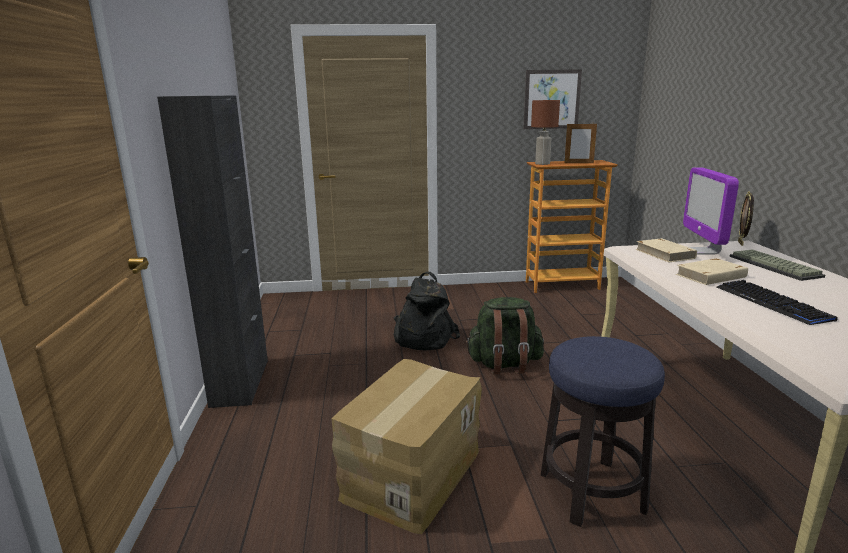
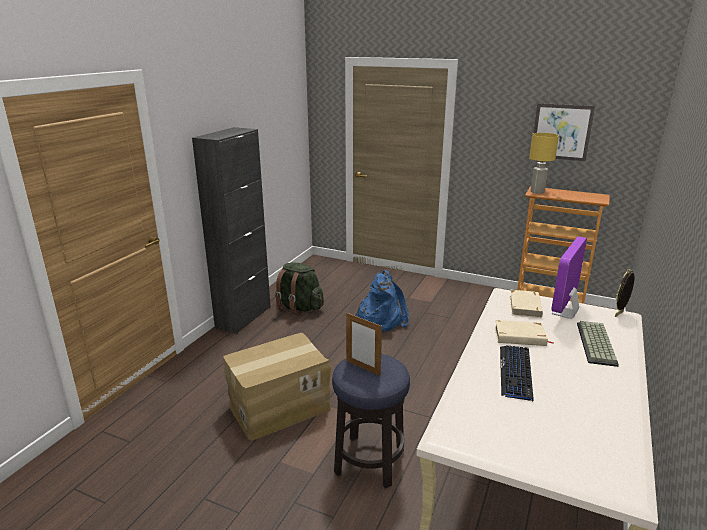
camera: 30 degrees right, 5 degrees up
black backpack [394,272,460,351] -> blue backpack [355,270,409,332]
green backpack [466,297,544,375] -> green backpack moved to [275,262,324,316]
brown table lamp [531,100,560,165] -> yellow table lamp [529,133,559,194]
picture frame [564,122,597,163] -> picture frame moved to [346,313,382,376]

